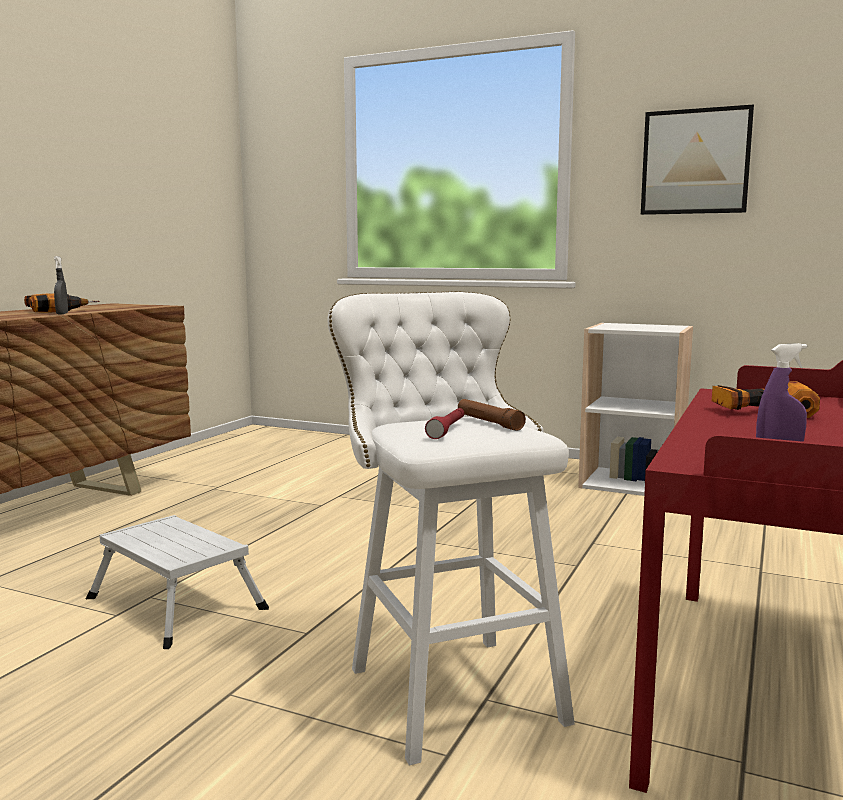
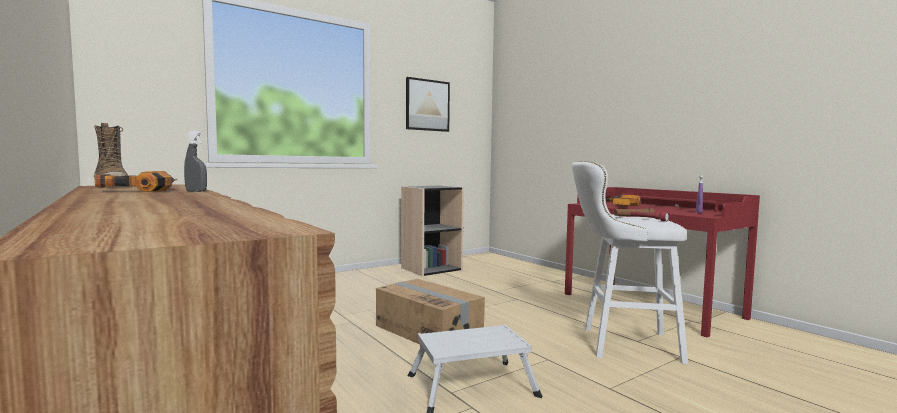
camera: 60 degrees left, 5 degrees down
white bookcase [578,323,693,496] -> black bookcase [401,186,464,276]
none -> boot [94,123,128,187]
none -> cardboard box [376,279,485,344]

